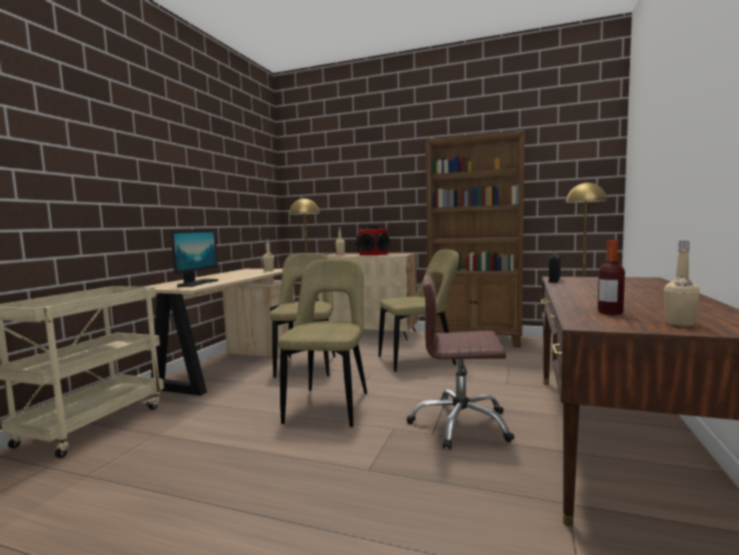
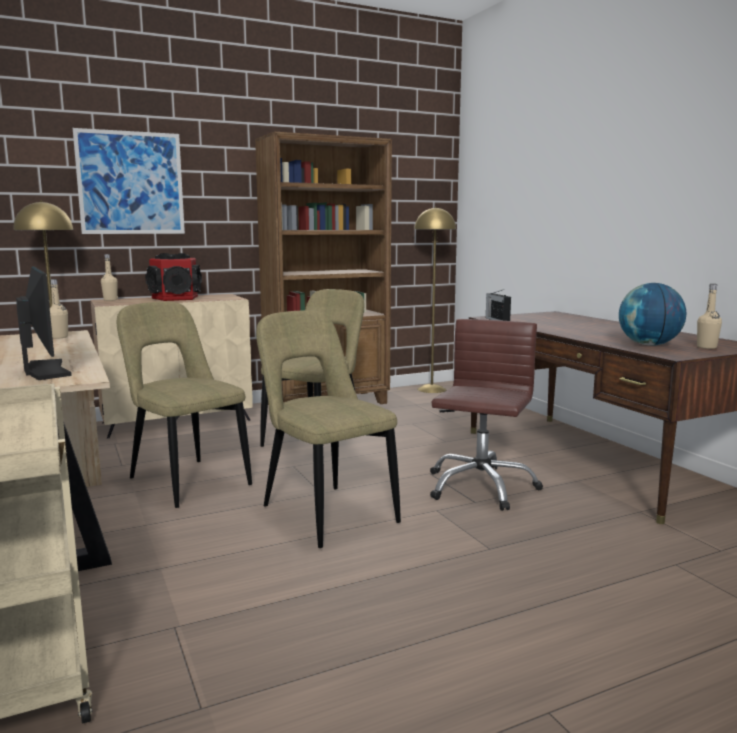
camera: 45 degrees left, 5 degrees up
brown office chair [407,275,514,450] -> brown office chair turned 150 degrees clockwise [430,319,543,511]
bottle [597,240,625,315] -> globe [619,283,686,346]
none -> picture [73,128,185,234]

